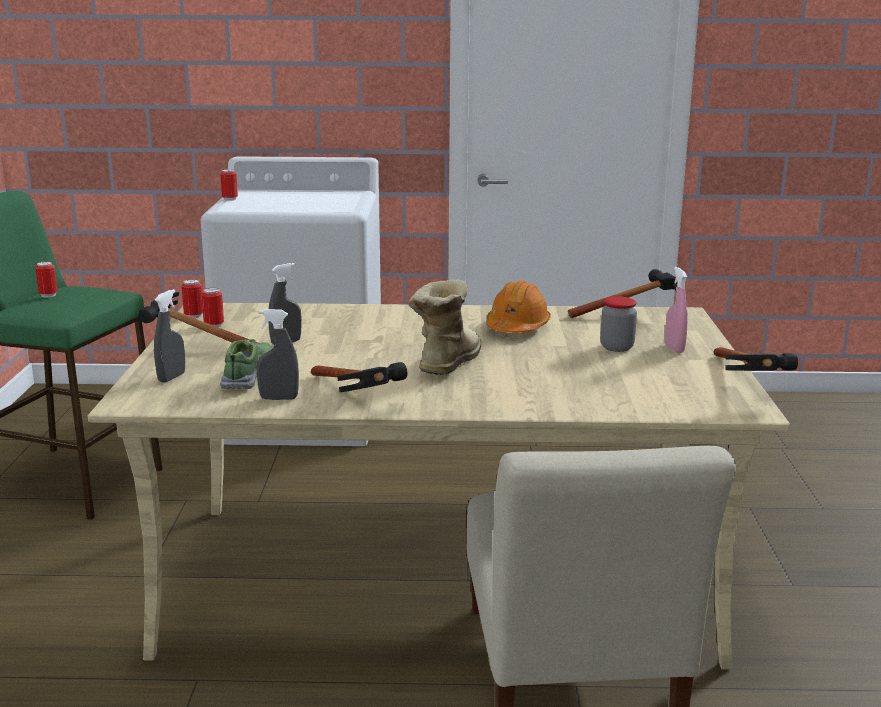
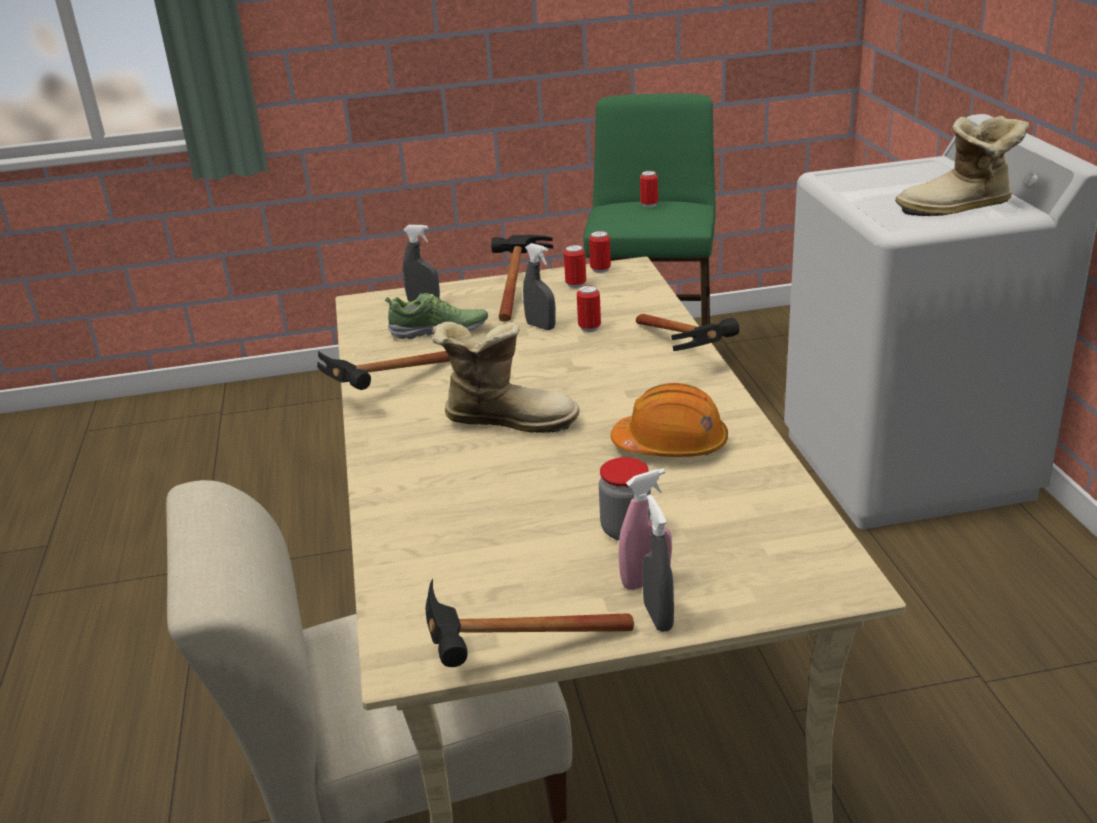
camera: 80 degrees right, 10 degrees up
can [220,169,238,201] -> can moved to [577,285,601,332]
grey spray bottle [256,309,299,400] -> grey spray bottle moved to [642,494,674,632]
hammer [568,269,678,318] -> hammer moved to [636,314,739,351]
none -> boot [895,116,1029,216]

